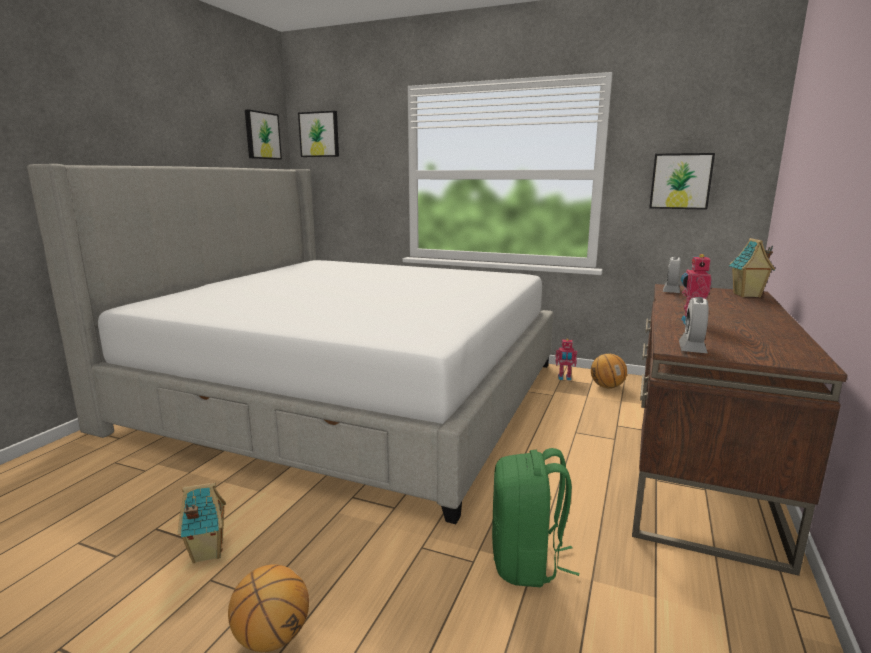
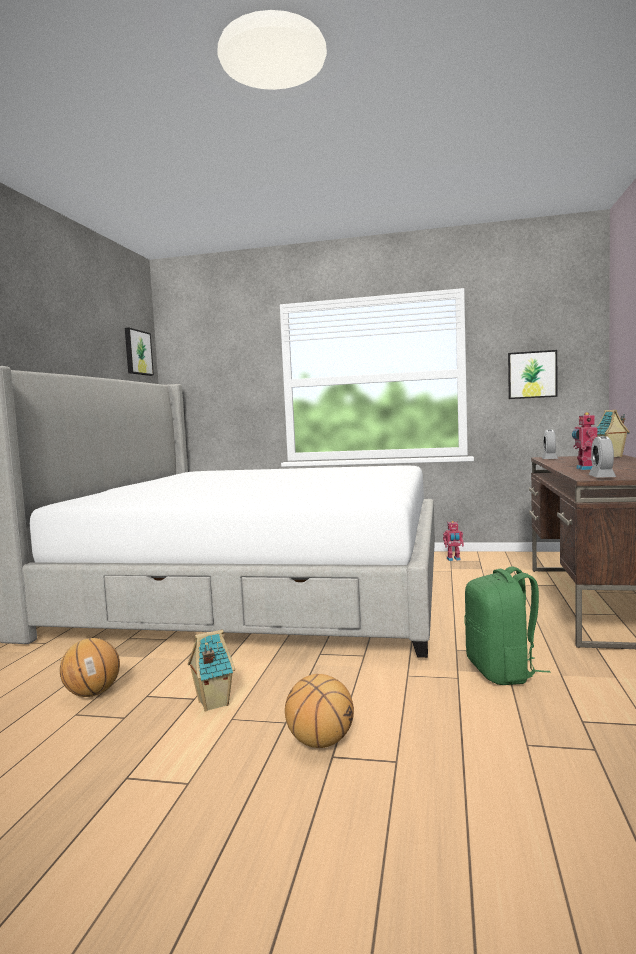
camera: 10 degrees left, 10 degrees down
picture [298,111,339,157] -> none
basketball [591,354,627,389] -> basketball moved to [60,638,120,697]

